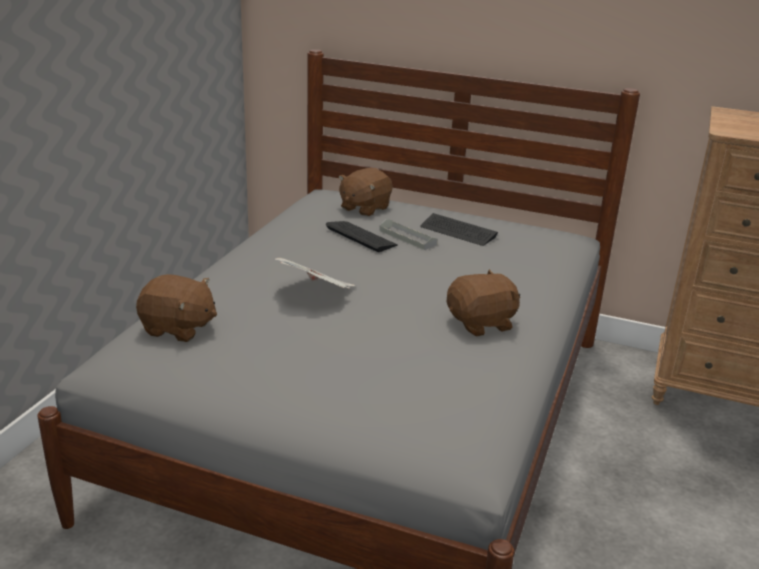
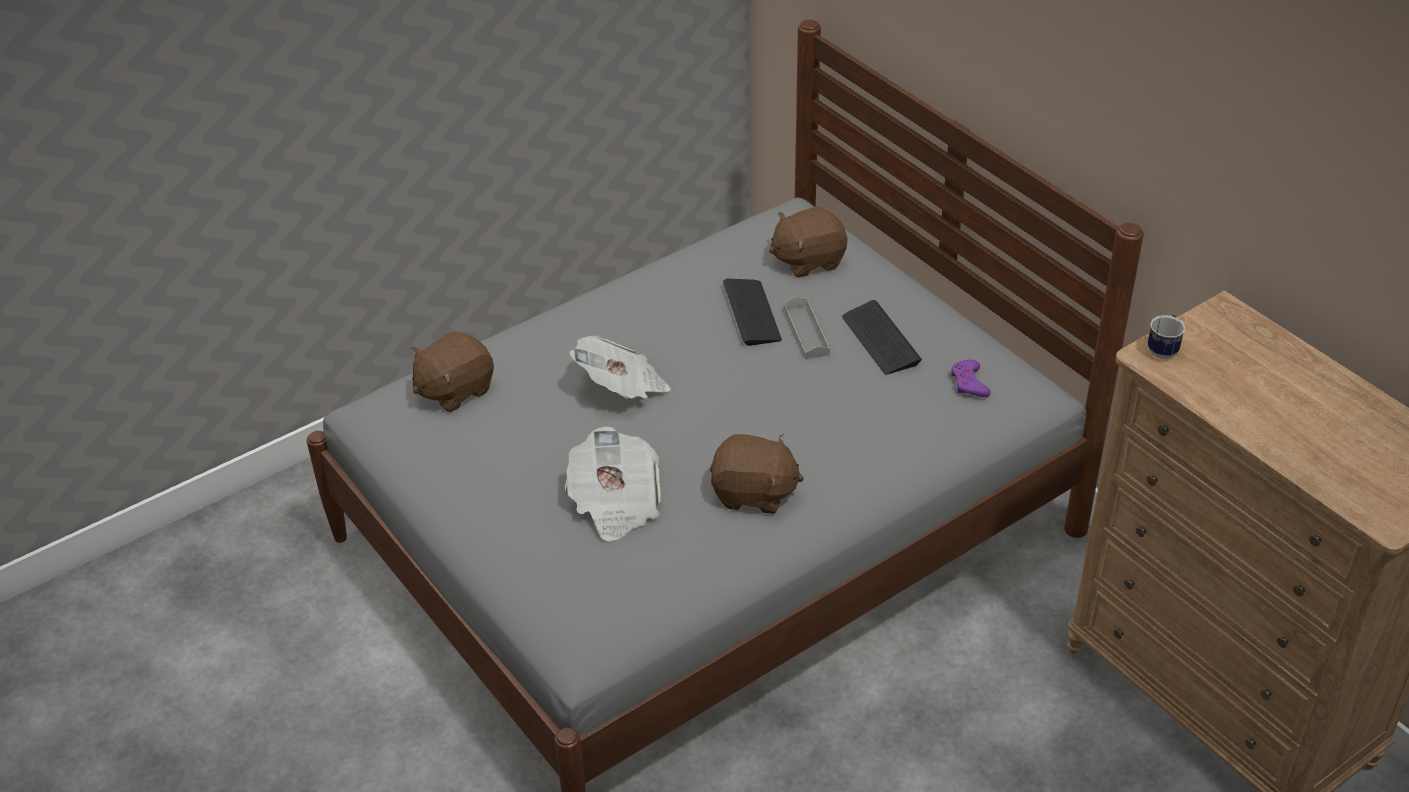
camera: 35 degrees right, 15 degrees up
brown plush toy [136,274,217,342] -> brown plush toy turned 90 degrees clockwise [411,331,494,412]
none -> newspaper [565,426,661,542]
none -> purple game controller [951,360,991,397]
none -> mug [1148,315,1186,359]

